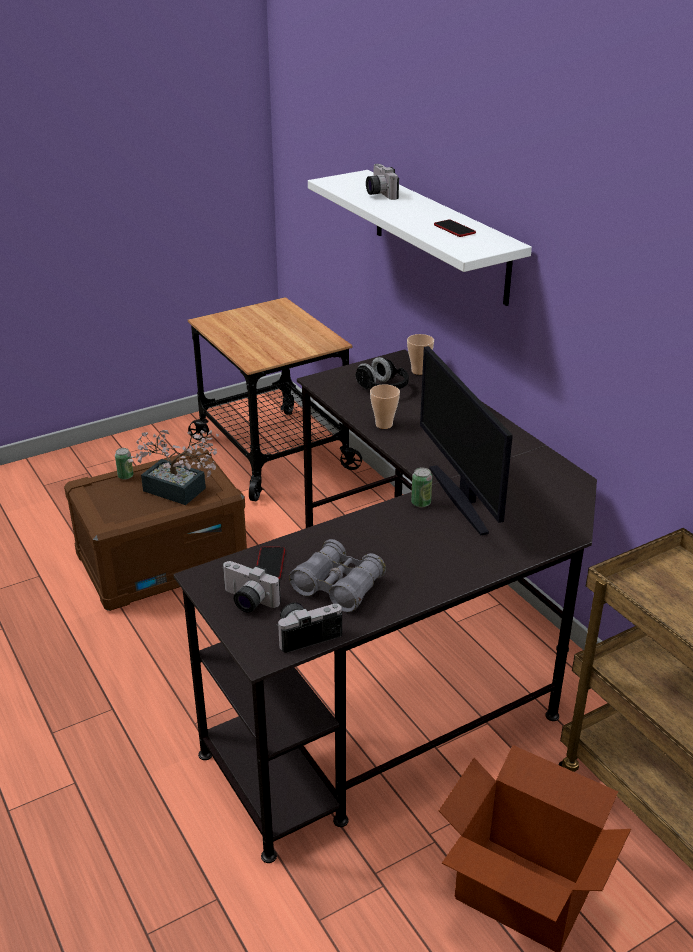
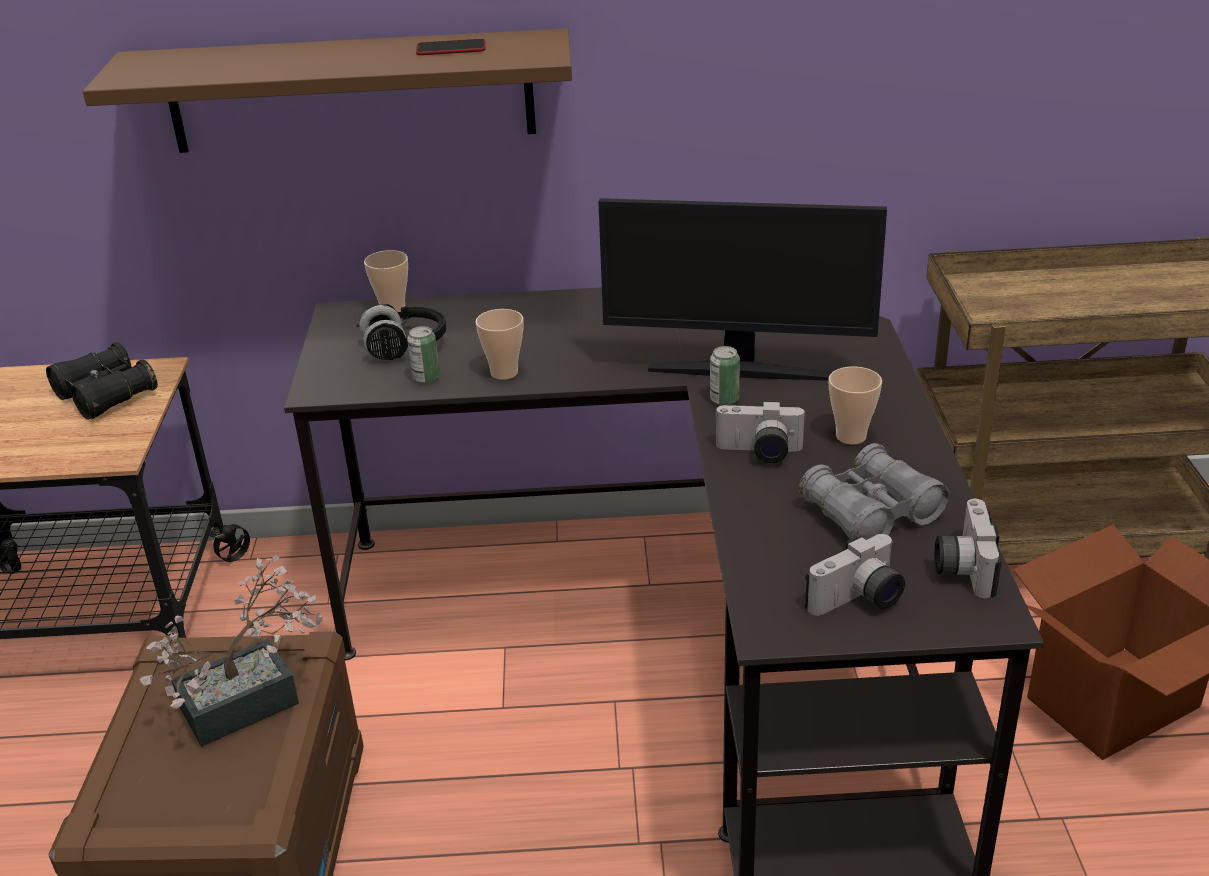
camera: 60 degrees left, 0 degrees up
can [115,448,134,480] -> can moved to [407,326,440,383]
phone [257,546,285,579] -> none
white shelf [308,170,532,306] -> brown shelf [83,28,572,153]
camera [366,164,399,200] -> camera moved to [715,400,806,463]
none -> black binoculars [46,342,158,420]
none -> cup [828,366,882,445]

